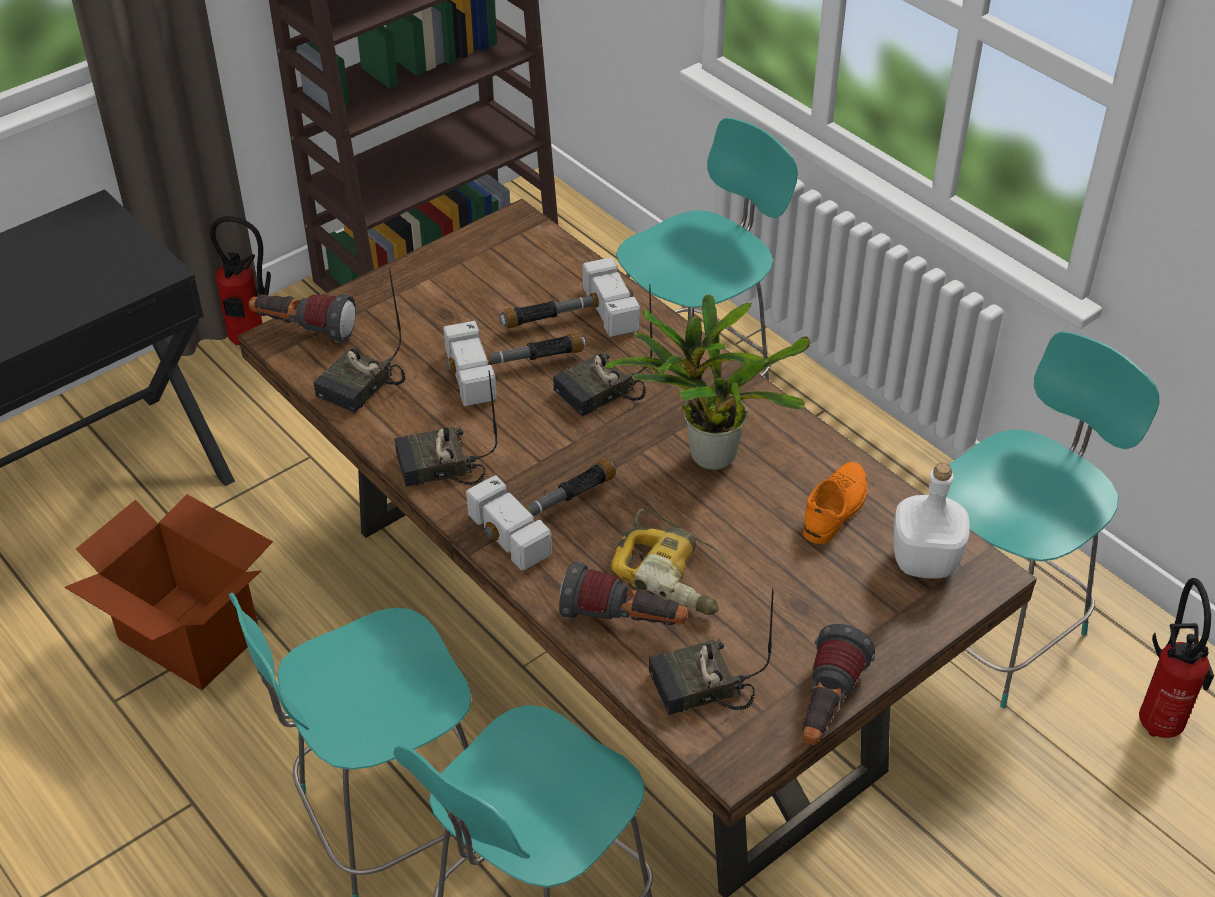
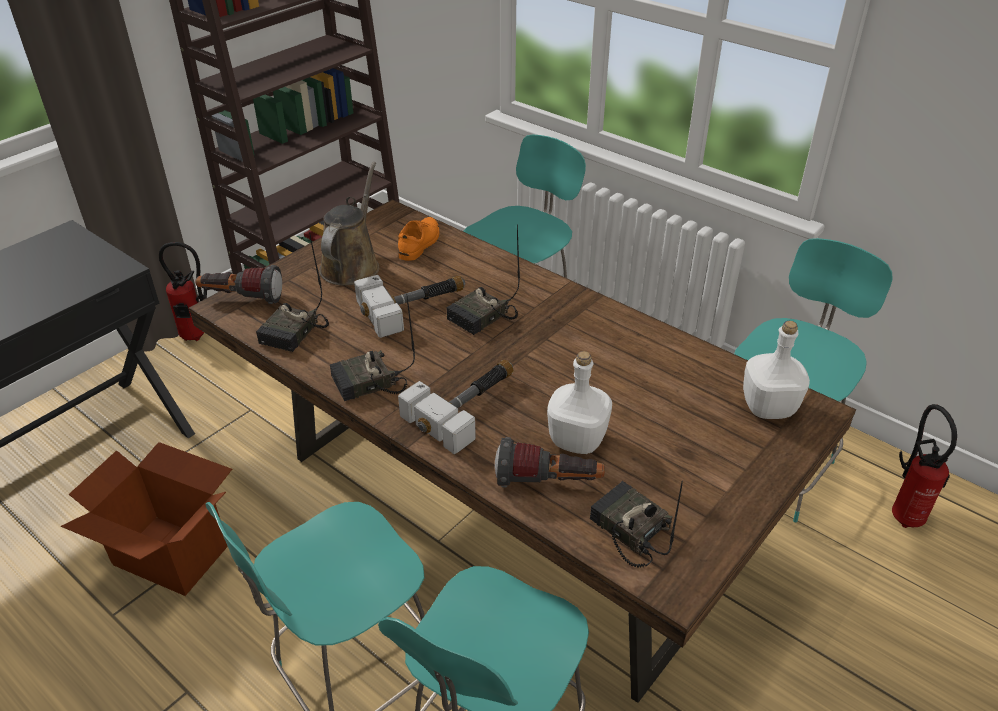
camera: 10 degrees left, 5 degrees down
hammer [500,257,640,337] -> none
potted plant [604,294,810,470] -> none
power drill [611,507,728,615] -> white bottle [547,351,612,454]
radio [649,588,773,715] -> radio turned 75 degrees clockwise [590,481,683,568]
orange shoe [803,462,867,544] -> orange shoe moved to [398,217,439,261]
flashlight [803,624,875,745] -> none
none -> brown watering can [319,162,379,286]

